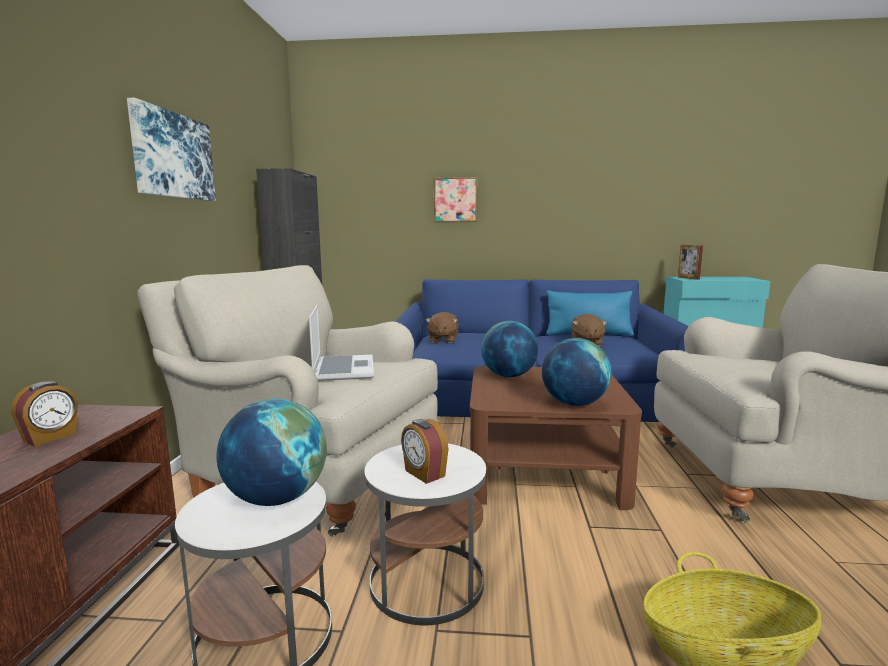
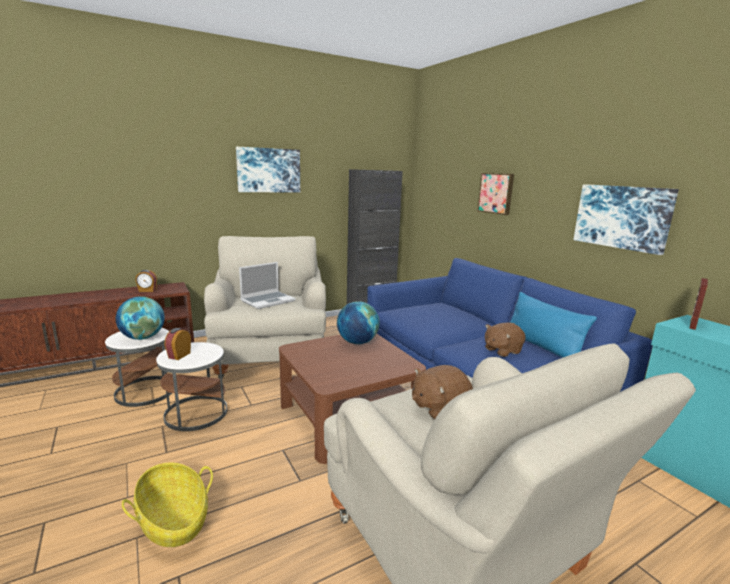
camera: 55 degrees right, 5 degrees up
brown plush toy [426,312,459,343] -> brown plush toy moved to [412,365,473,420]
globe [542,338,612,406] -> none
none -> picture [573,184,679,255]

